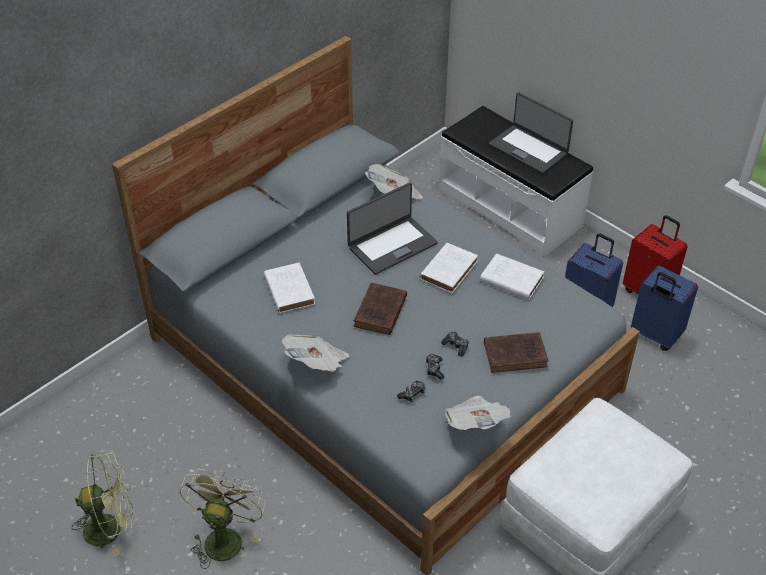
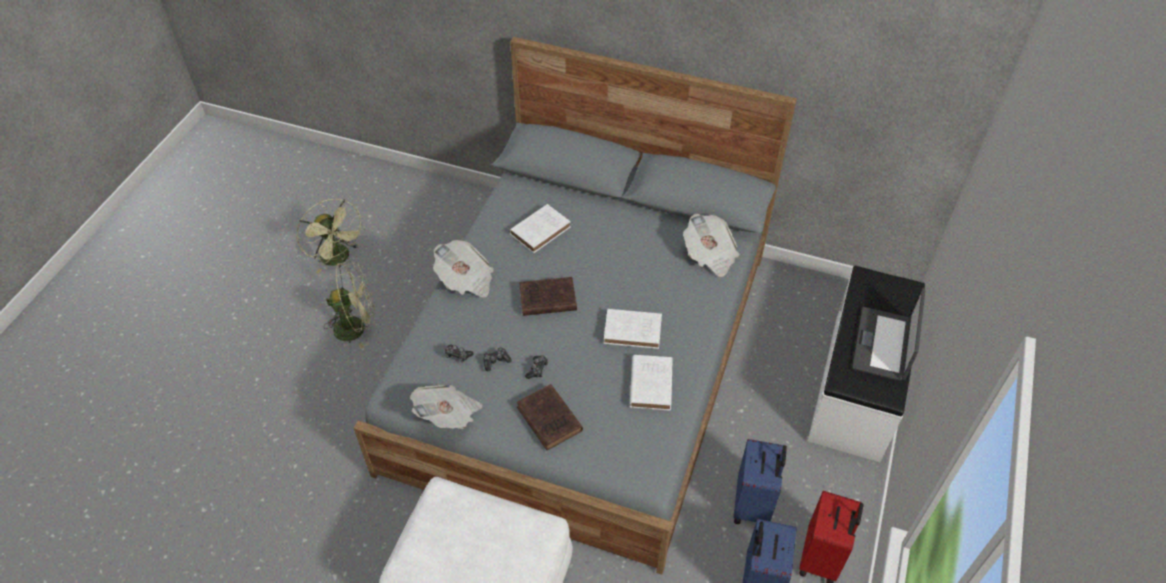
camera: 65 degrees right, 5 degrees up
laptop [347,182,438,275] -> none

